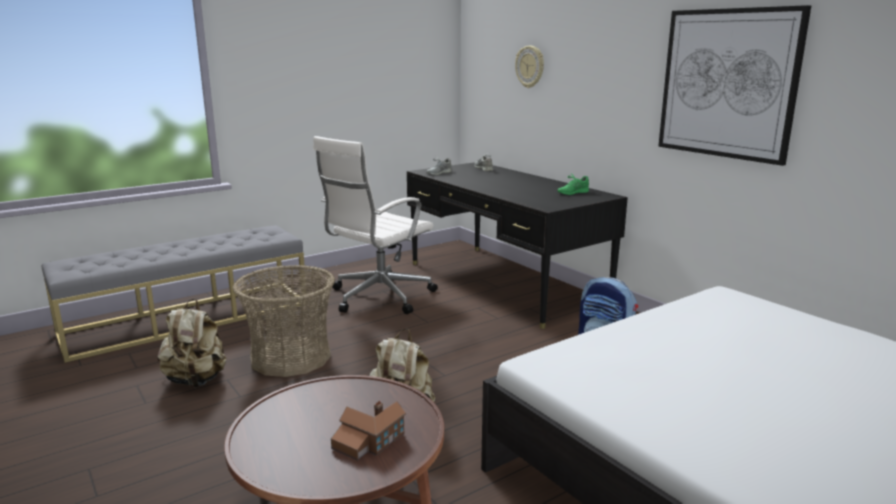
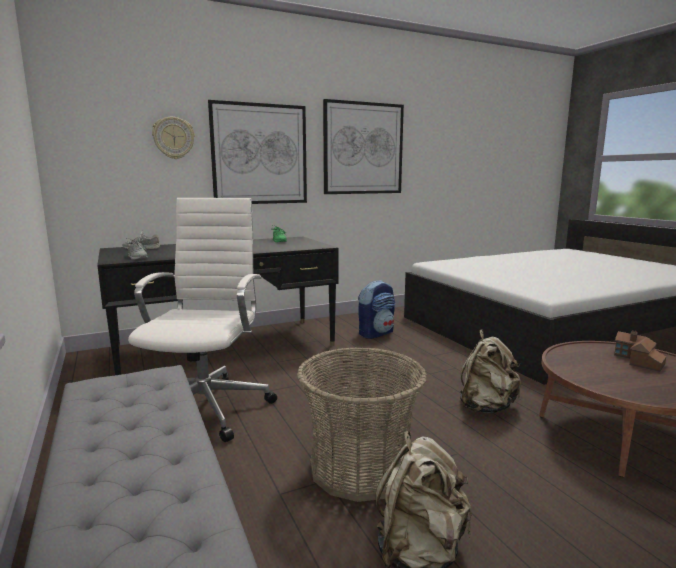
camera: 80 degrees left, 5 degrees down
white office chair [313,136,438,314] -> white office chair turned 135 degrees counterclockwise [128,198,277,442]
none -> picture [208,100,307,204]

